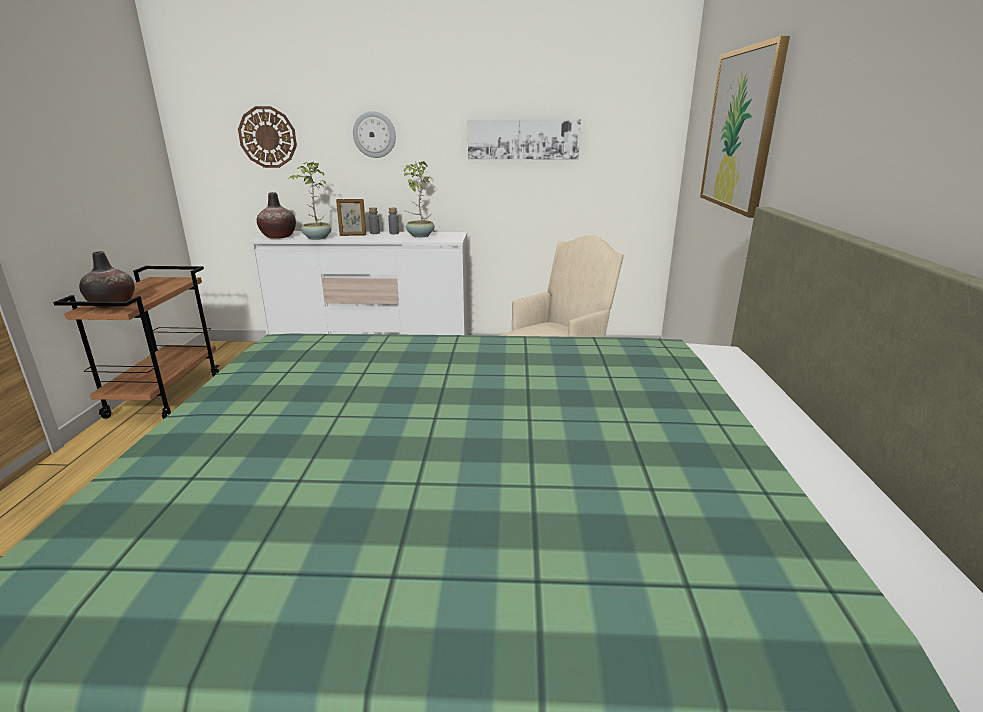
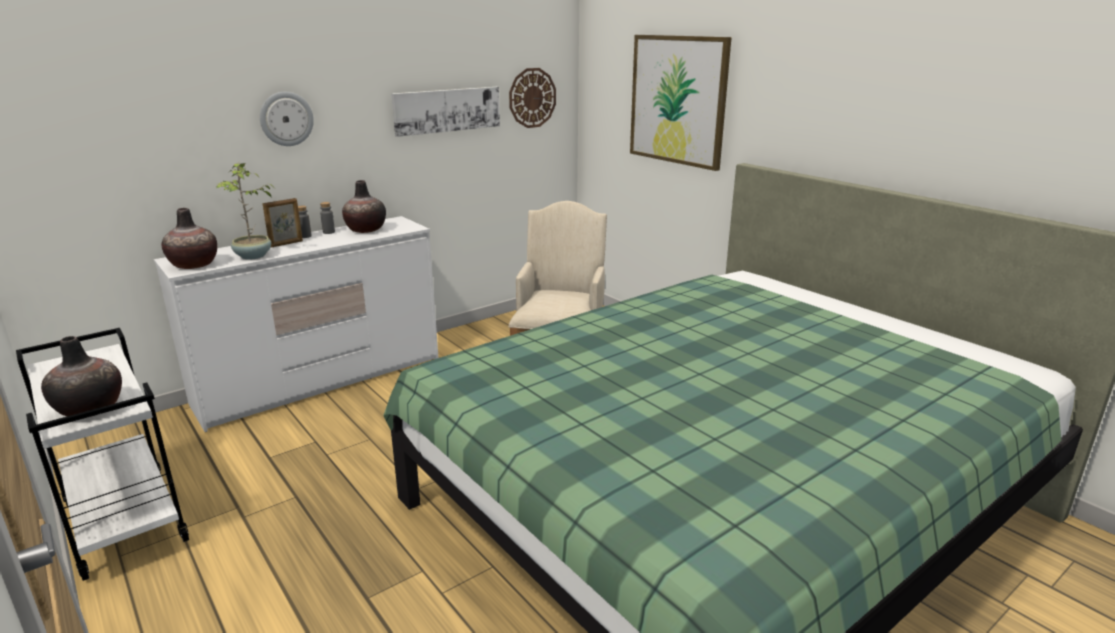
camera: 40 degrees left, 0 degrees up
brown cart [53,266,219,419] -> white cart [16,328,189,581]
wall clock [238,106,297,168] -> wall clock moved to [509,68,556,128]
potted plant [402,161,435,237] -> vase [342,180,386,233]

